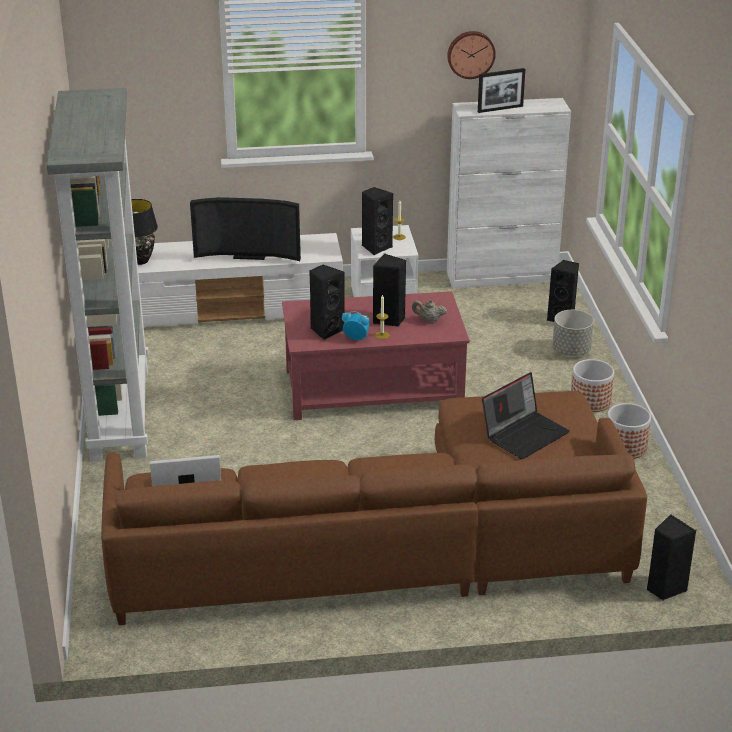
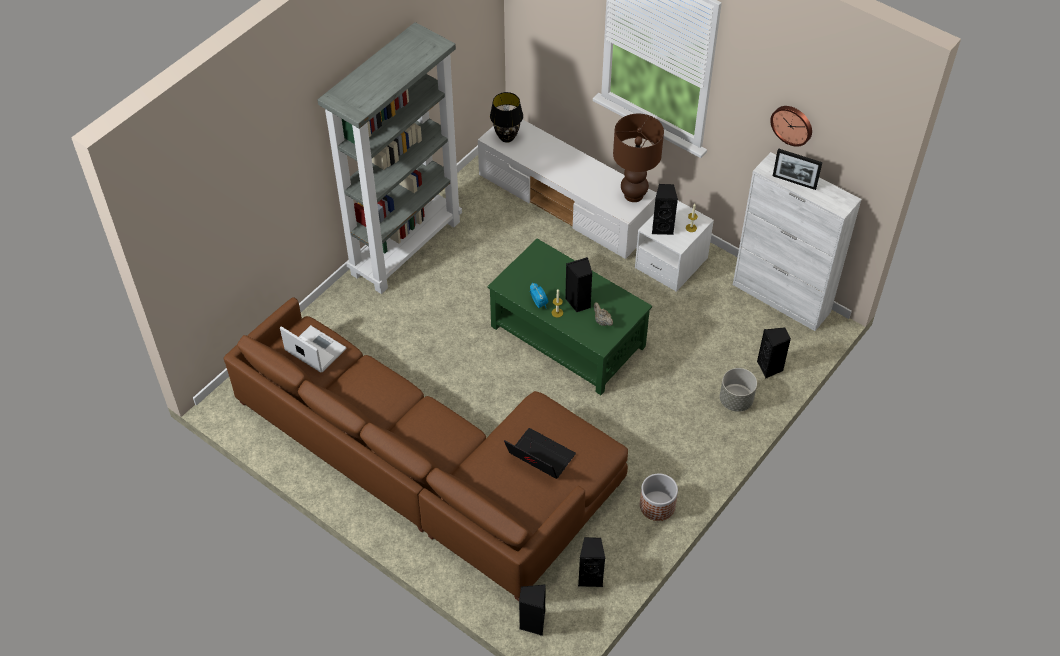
camera: 45 degrees right, 20 degrees up
television [190,197,301,261] -> none
red coffee table [282,291,470,420] -> green coffee table [487,239,652,395]
black speaker [309,264,345,340] -> black speaker moved to [578,537,606,587]
laptop [482,372,570,459] -> laptop turned 150 degrees counterclockwise [504,428,576,479]
planter [571,359,614,412] -> none
none -> brown table lamp [613,114,664,202]

